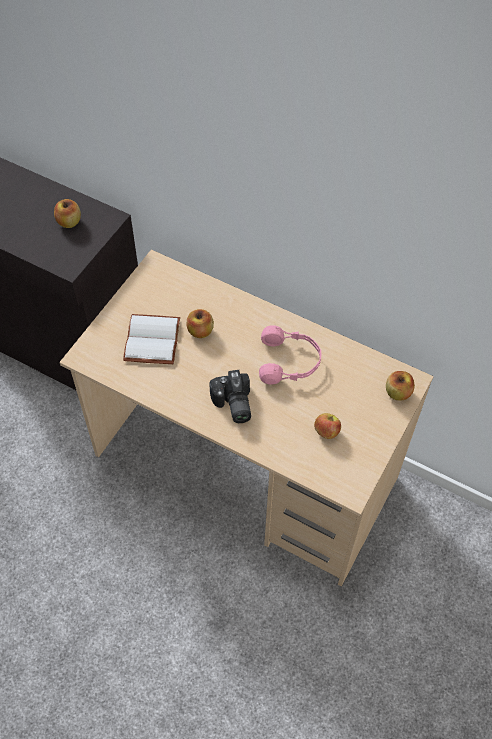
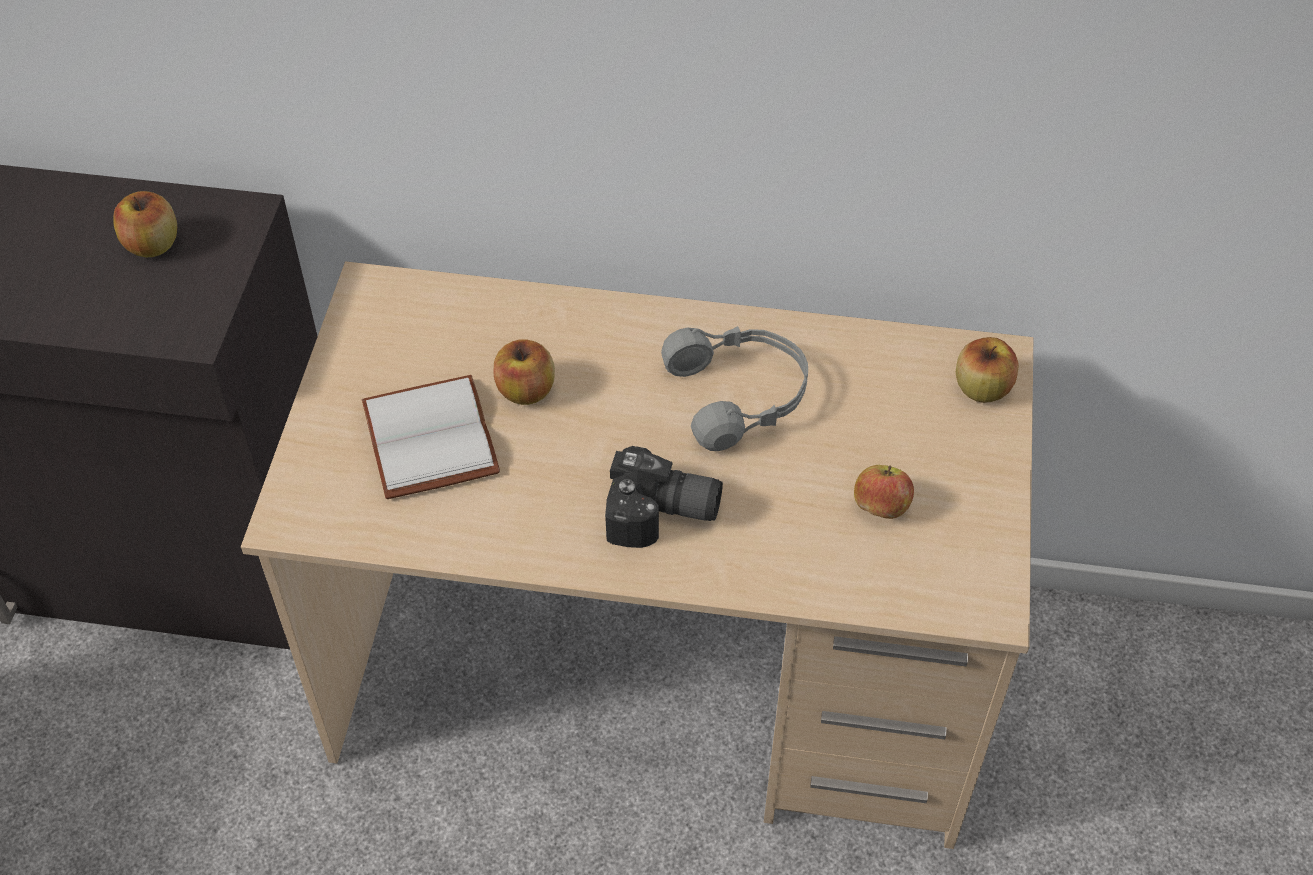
camera: 20 degrees left, 5 degrees down
camera [209,370,251,423] -> camera turned 45 degrees counterclockwise [605,446,723,548]
pink headphones [259,325,322,385] -> grey headphones [661,326,808,451]

